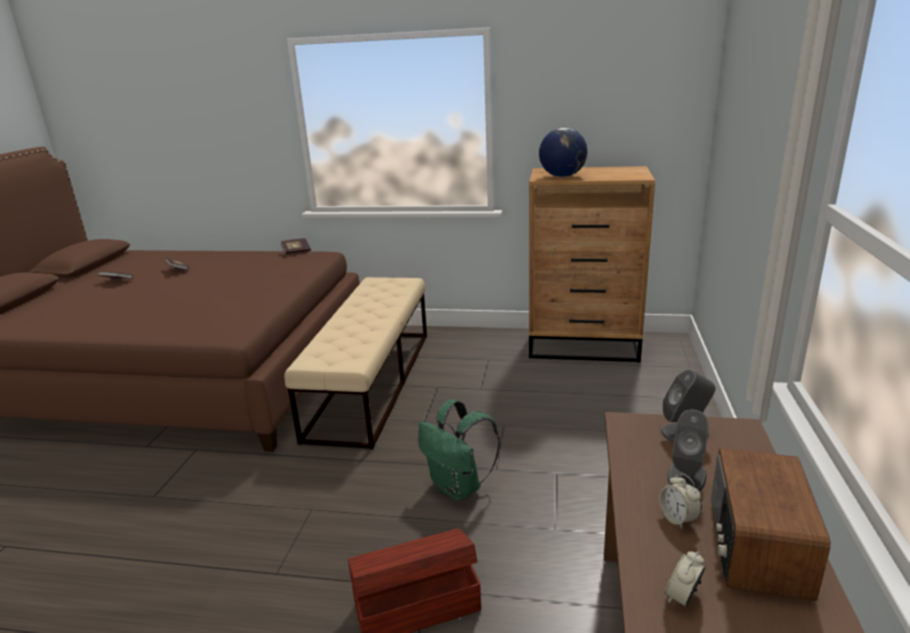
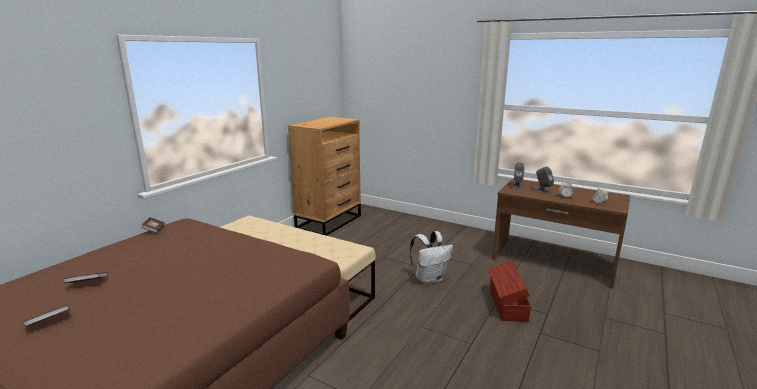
camera: 70 degrees left, 5 degrees down
green backpack [418,399,500,501] -> white backpack [410,231,453,285]
globe [539,128,588,177] -> none
radio [711,448,831,601] -> none

